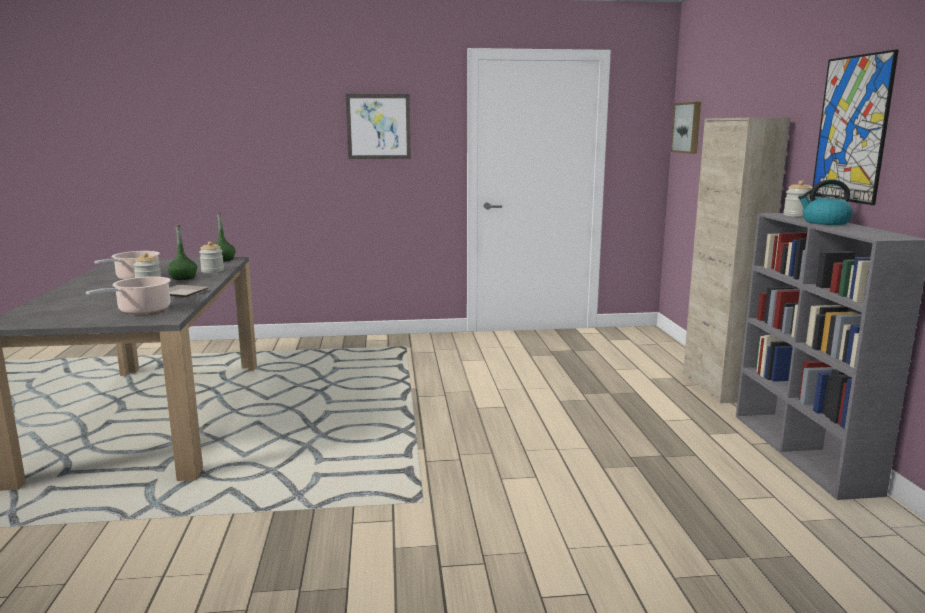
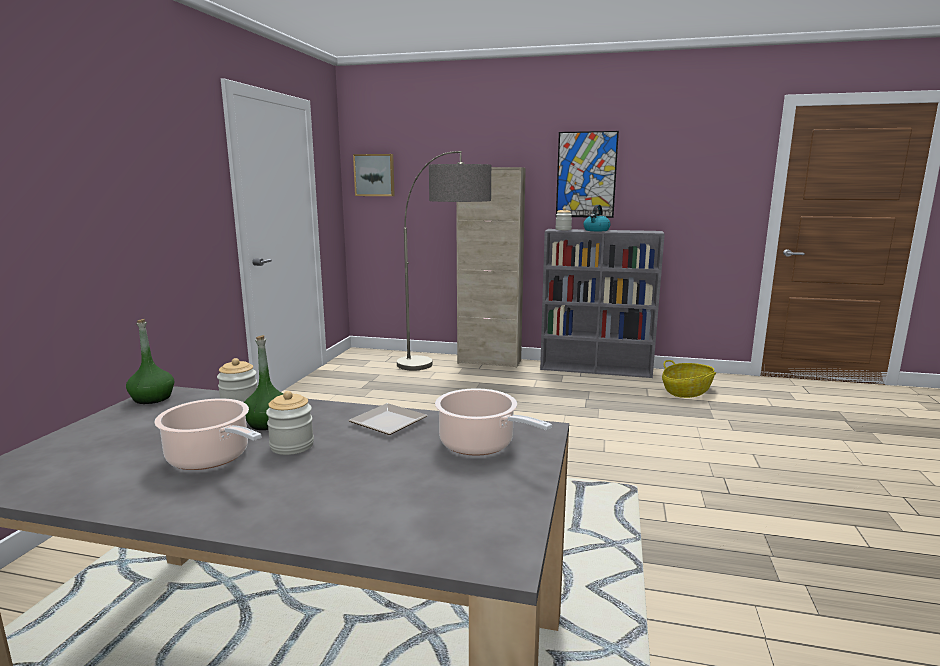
camera: 70 degrees left, 0 degrees up
picture [346,94,411,159] -> none
none -> floor lamp [397,151,491,371]
none -> basket [662,360,716,398]

